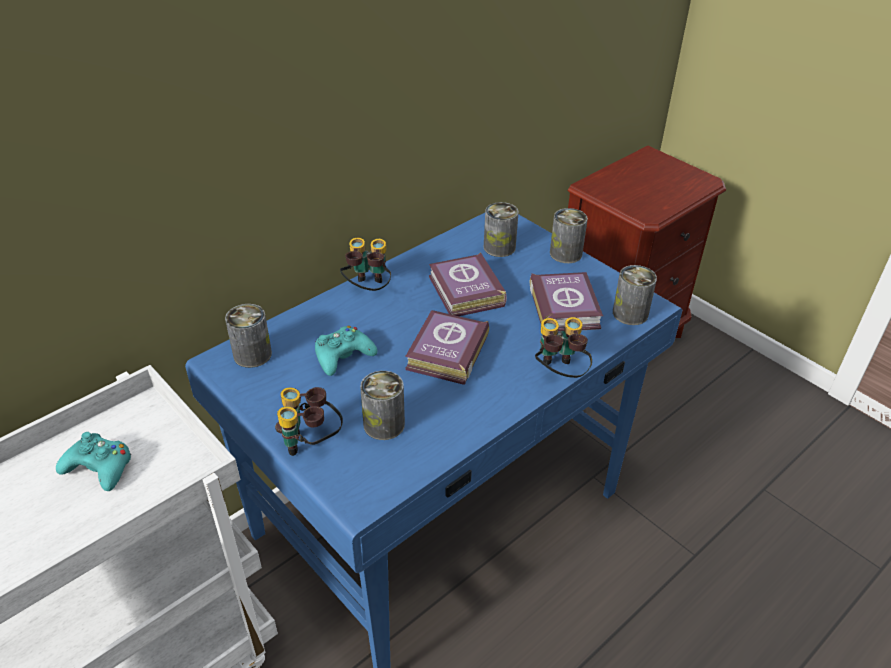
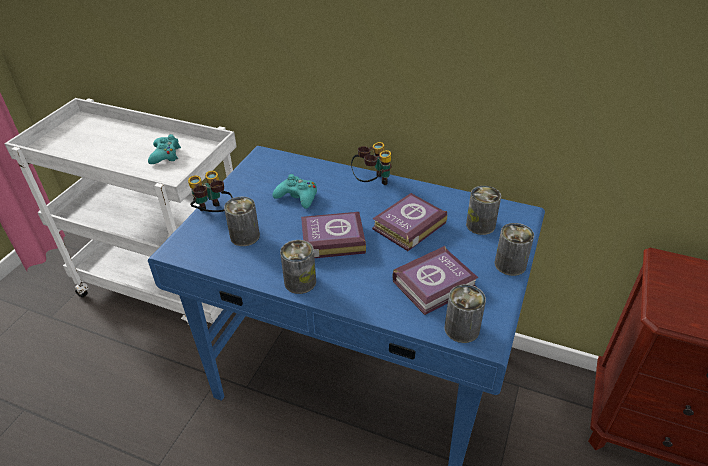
camera: 65 degrees right, 0 degrees up
can [225,304,272,368] -> can moved to [280,240,316,294]
binoculars [535,317,592,378] -> none

